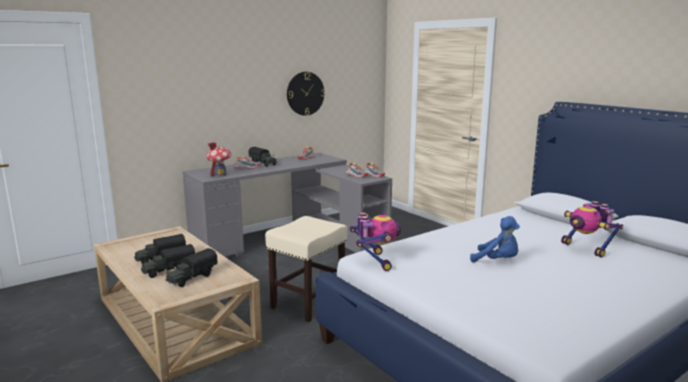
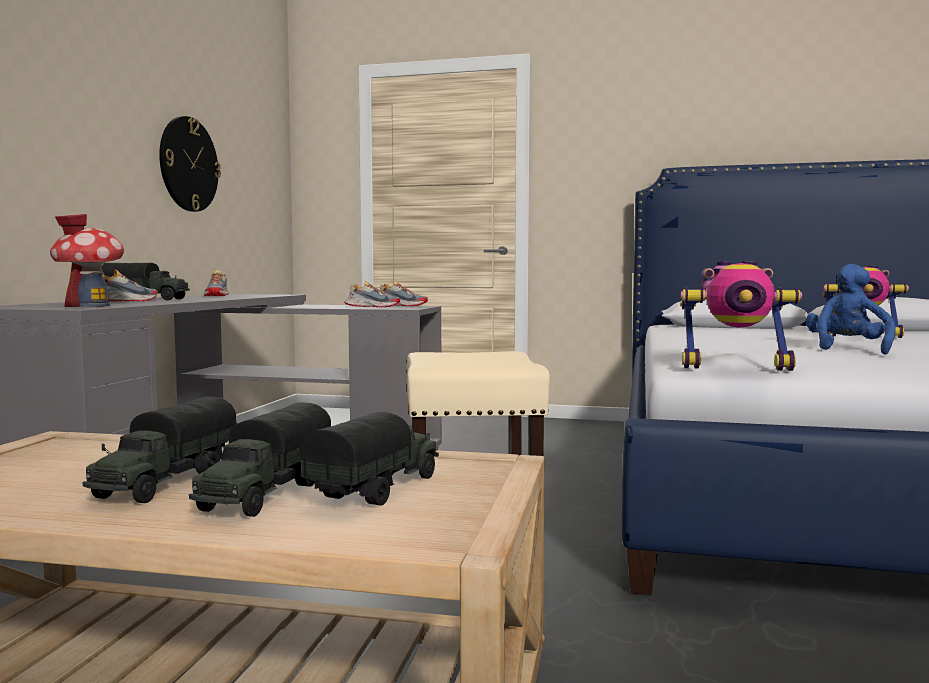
camera: 40 degrees left, 10 degrees down
toy truck [166,248,218,287] -> toy truck turned 150 degrees counterclockwise [299,412,439,506]
toy robot [350,212,401,271] -> toy robot turned 150 degrees clockwise [680,262,802,371]
blue plush toy [470,216,520,263] -> blue plush toy turned 60 degrees counterclockwise [806,264,896,355]

